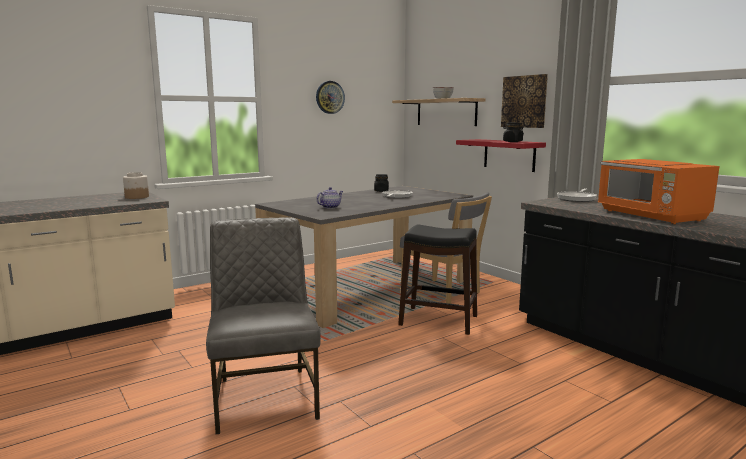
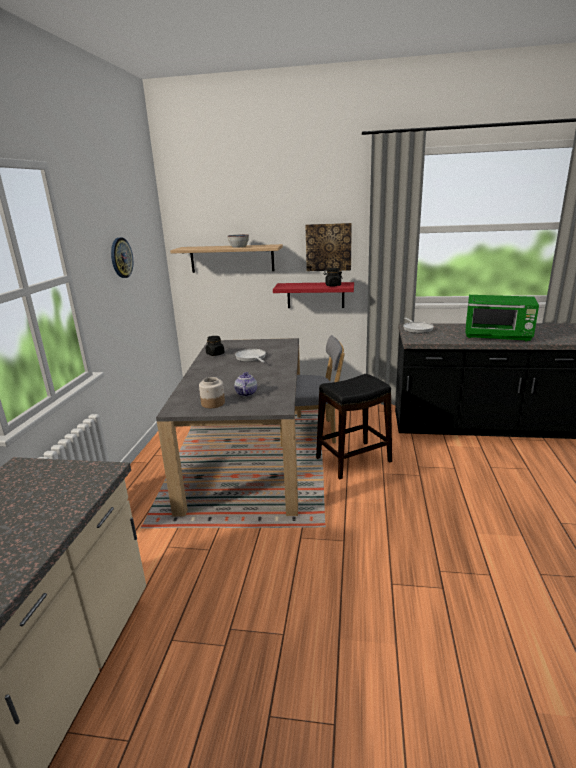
camera: 45 degrees left, 10 degrees up
jar [123,172,149,199] -> jar moved to [199,377,225,408]
grey chair [206,217,321,434] -> none
orange microwave [598,159,720,224] -> green microwave [465,295,539,341]

